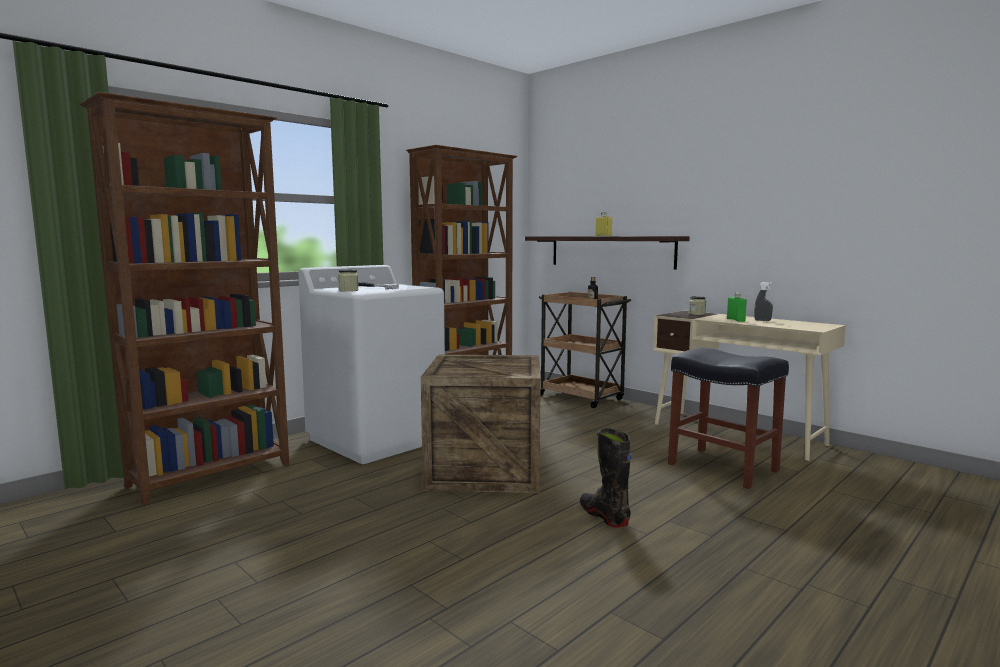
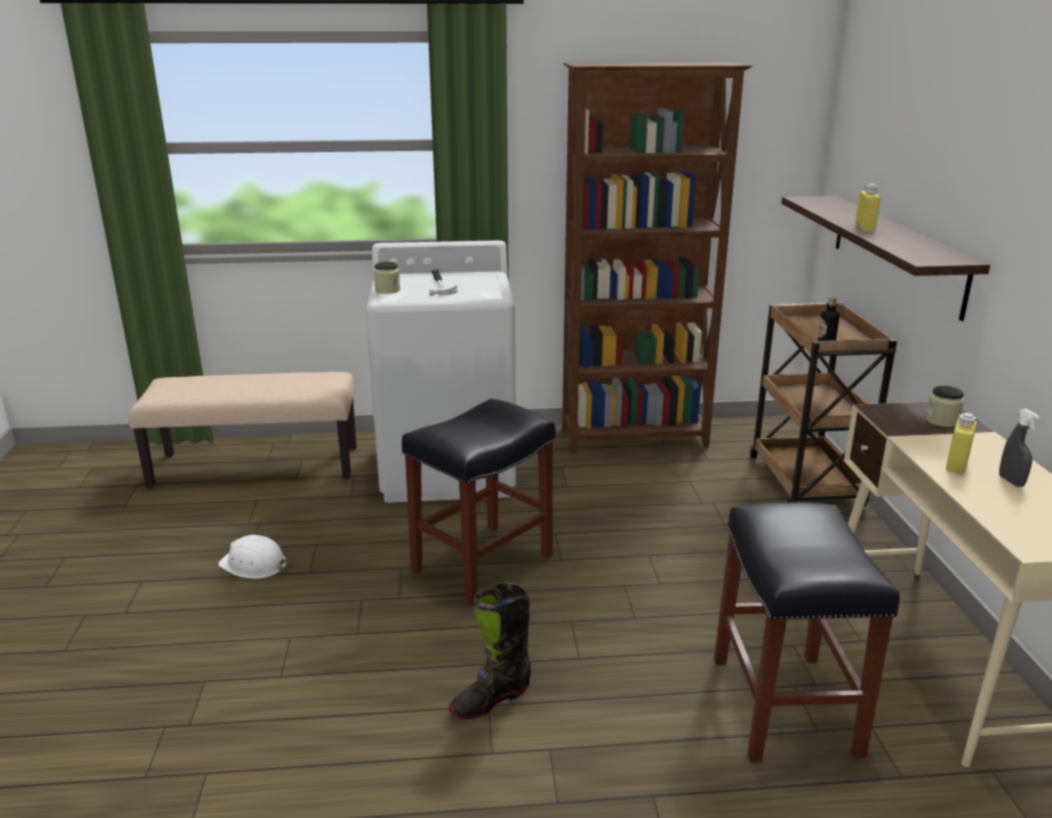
camera: 40 degrees right, 15 degrees up
brown bookcase [80,92,289,505] -> beige bench [129,372,357,488]
crate [421,354,541,493] -> black stool [402,399,556,606]
black boot [580,428,632,527] -> black boot turned 135 degrees counterclockwise [449,582,531,719]
green bottle [727,292,747,322] -> yellow bottle [946,413,977,474]
none -> white hard hat [218,535,288,579]

